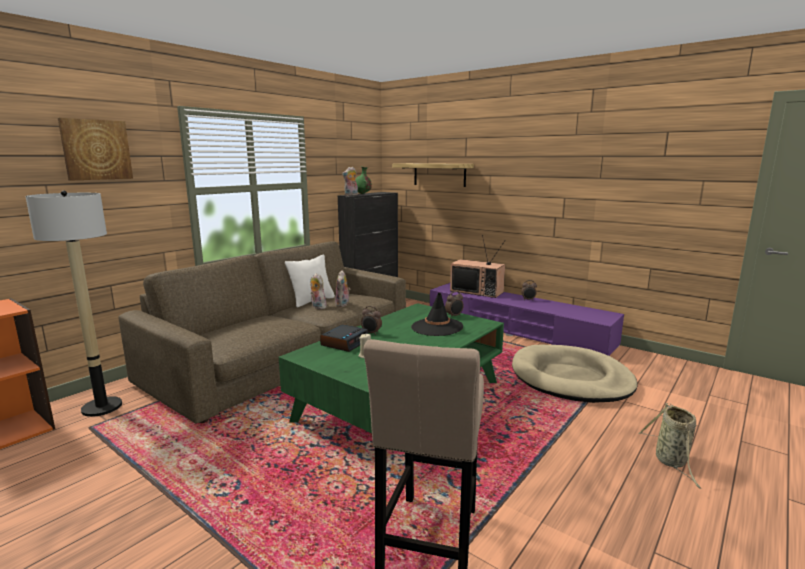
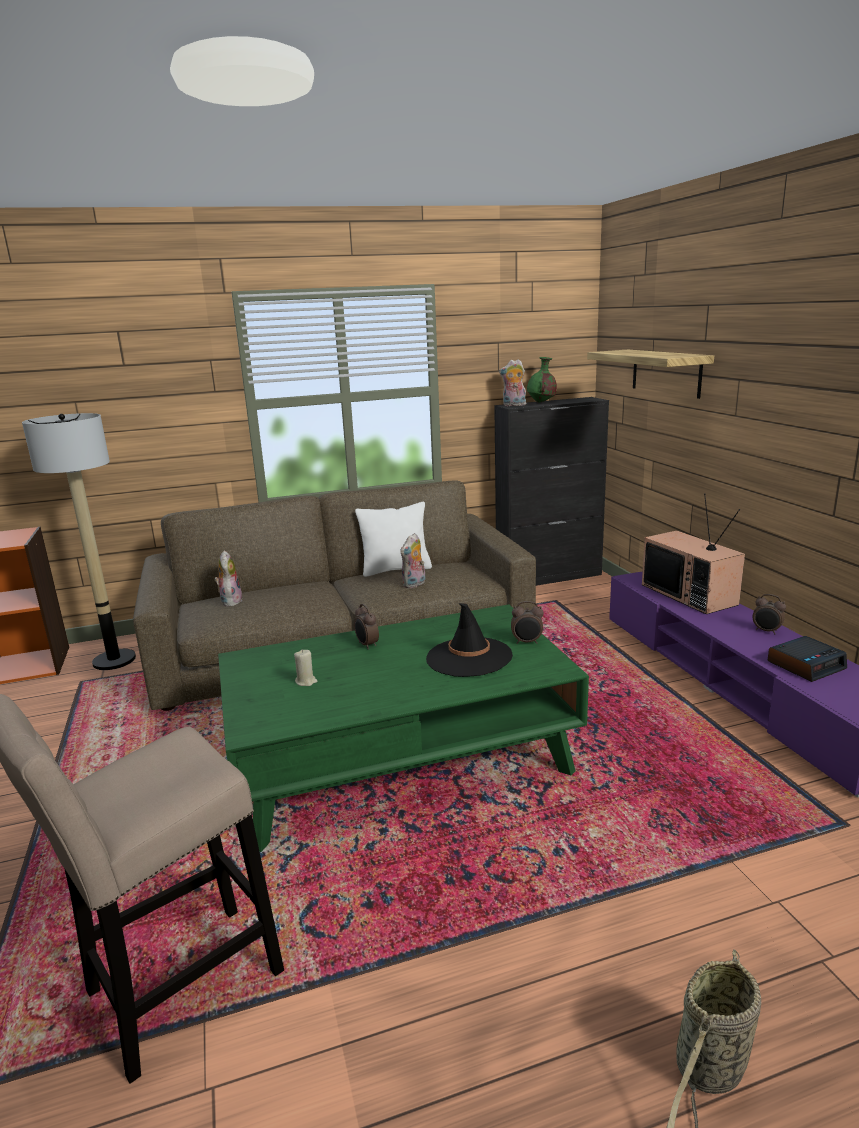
camera: 35 degrees right, 5 degrees up
picture [58,118,133,181] -> none
plush toy [310,273,326,309] -> plush toy moved to [214,550,243,607]
alarm clock [320,324,368,352] -> alarm clock moved to [767,636,847,682]
beige dog bed [512,345,638,403] -> none

